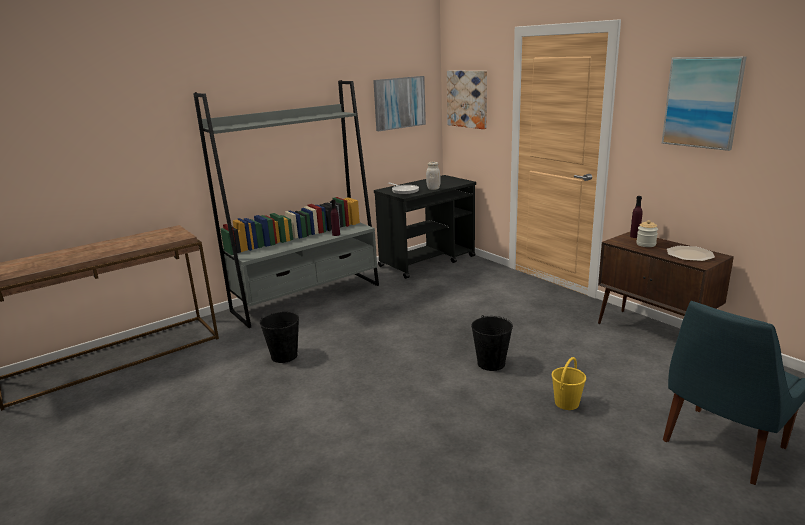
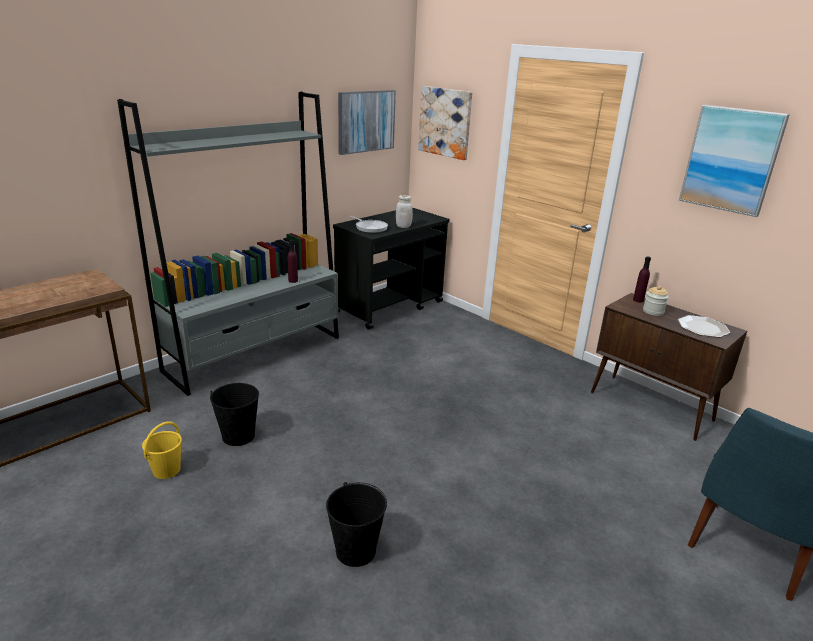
camera: 10 degrees left, 5 degrees up
black bucket [471,315,513,371] -> black bucket moved to [326,482,387,567]
yellow bucket [552,357,586,410] -> yellow bucket moved to [142,421,182,479]

